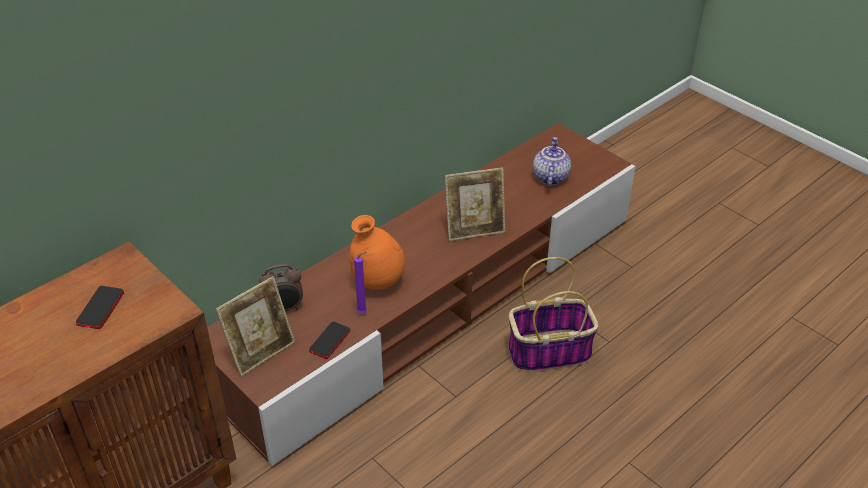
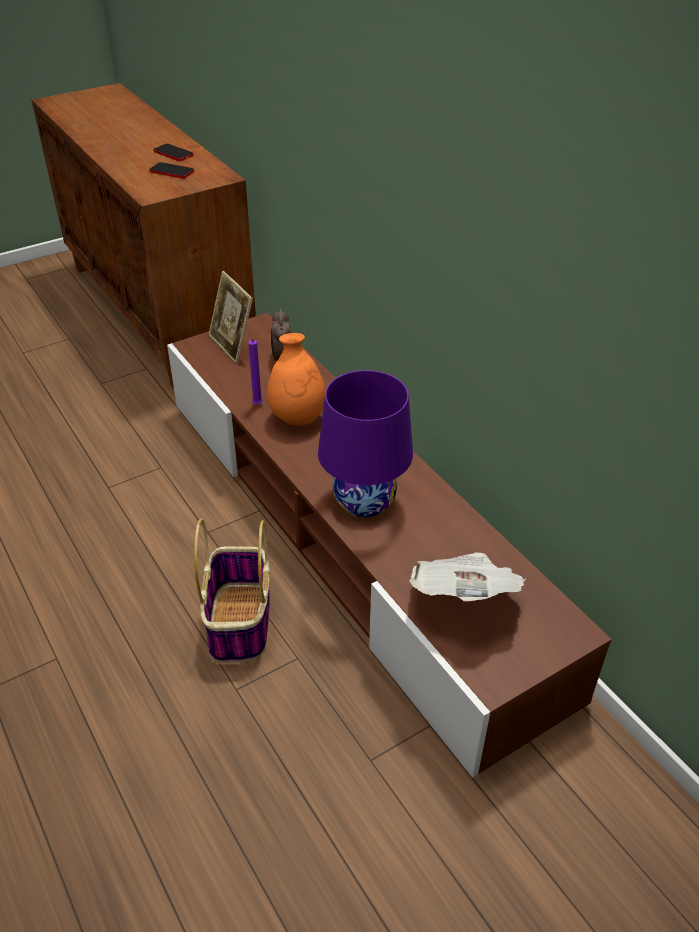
camera: 100 degrees right, 0 degrees up
phone [309,321,350,359] -> phone moved to [153,144,194,161]
picture frame [445,167,506,241] -> purple table lamp [318,370,413,518]
teapot [533,137,571,187] -> newspaper [409,552,526,601]

